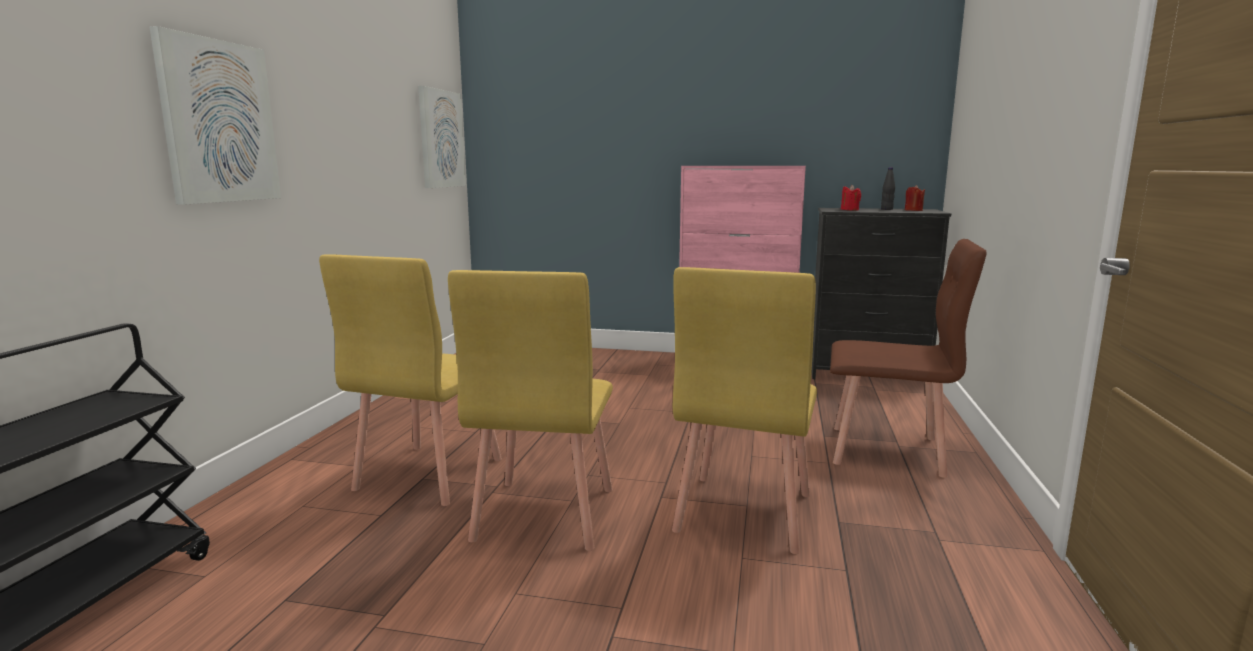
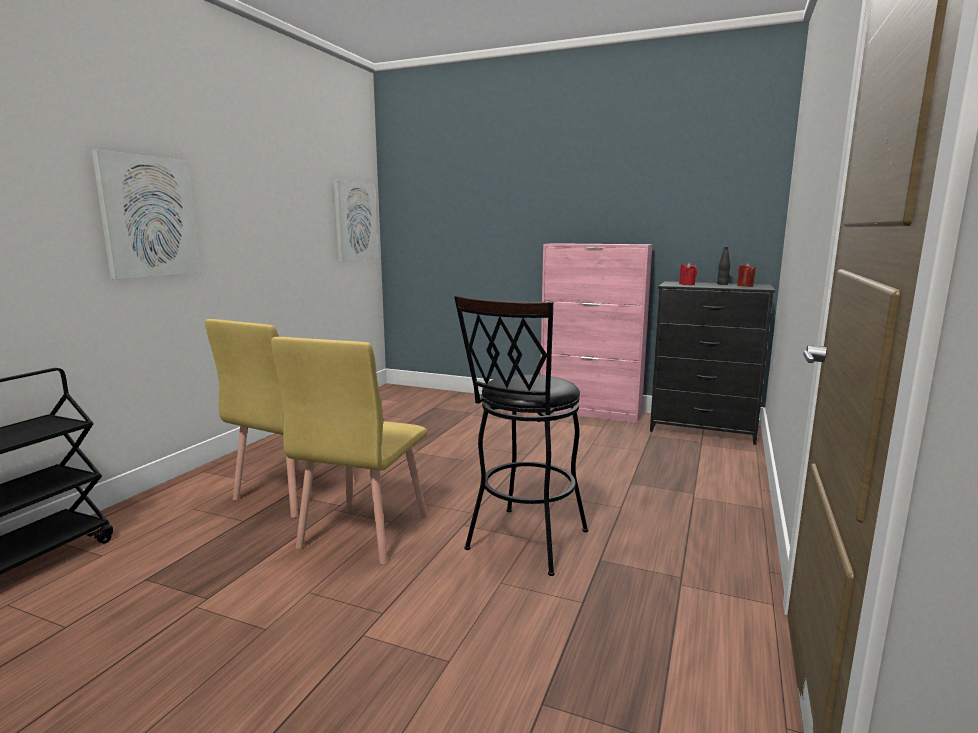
camera: 10 degrees right, 0 degrees up
yellow chair [672,267,817,554] -> black stool [454,295,588,576]
brown chair [830,239,987,478] -> none

